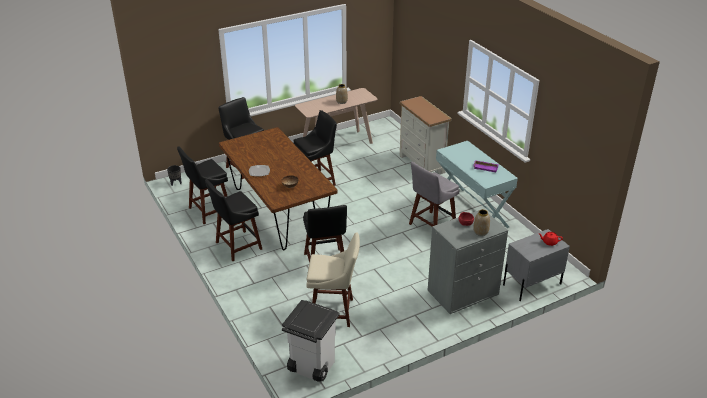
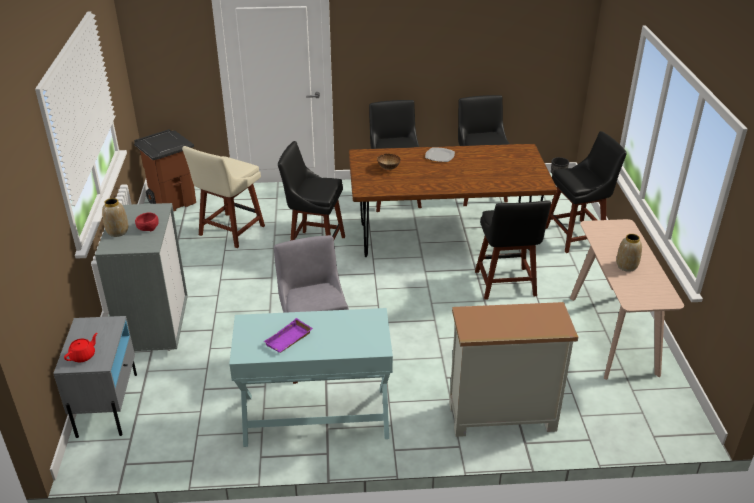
camera: 115 degrees right, 0 degrees up
white trash can [282,300,340,382] -> brown trash can [134,129,196,211]

